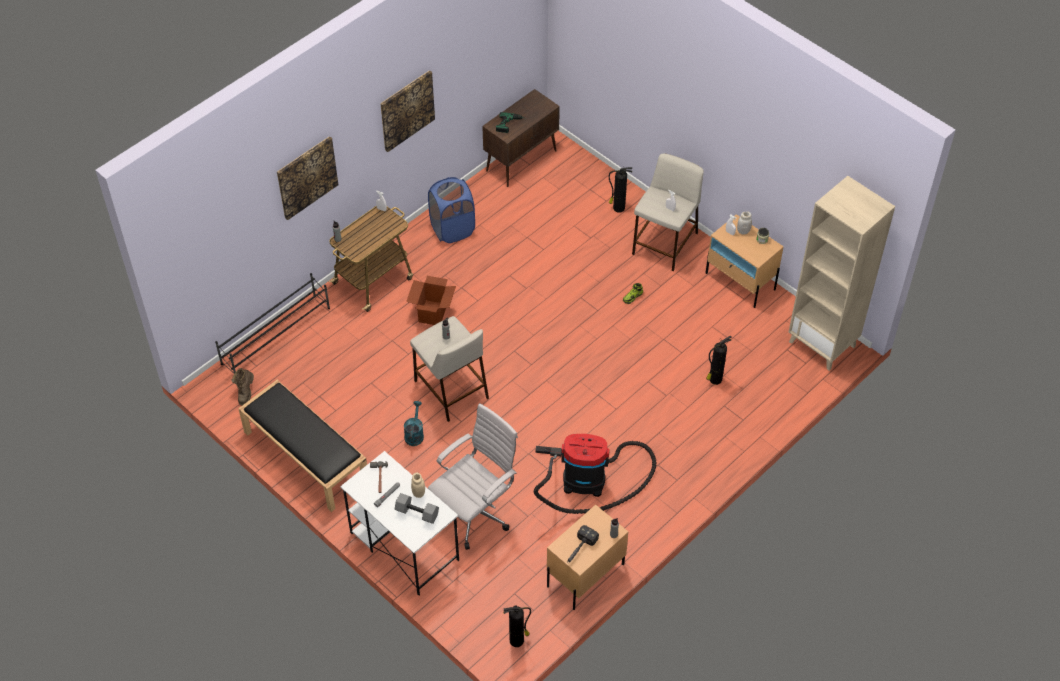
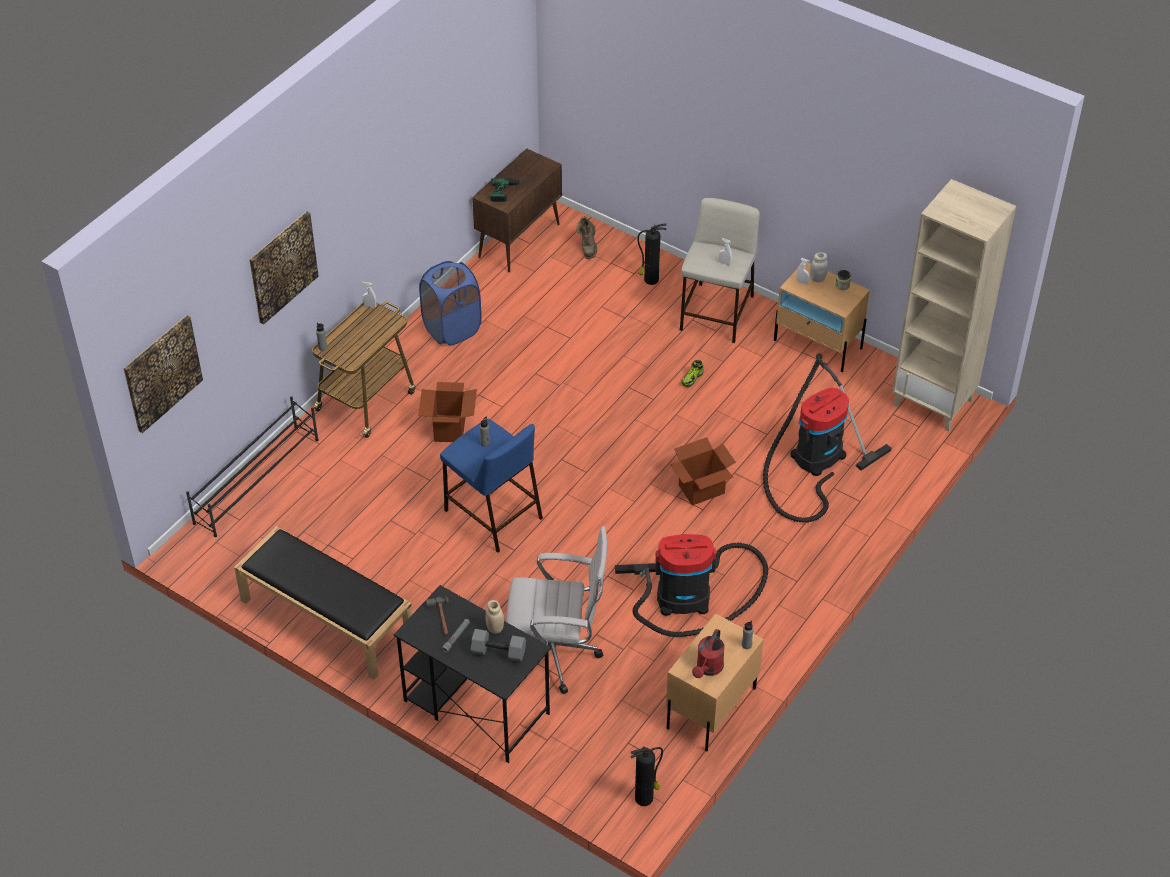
camera: 10 degrees left, 5 degrees down
brown boot [231,368,254,406] -> brown boot moved to [576,216,597,259]
white desk [340,451,459,595] -> black desk [394,585,551,763]
picture [380,70,435,152] -> picture moved to [123,315,203,433]
turquoise watering can [404,401,424,446] -> none
beige stool [410,316,489,422] -> blue stool [440,419,543,553]
white office chair [428,403,518,550] -> white office chair turned 60 degrees clockwise [506,526,607,694]
hammer [567,525,599,562] -> red watering can [692,629,724,678]
fire extinguisher [706,336,732,385] -> vacuum cleaner [763,353,891,523]
none -> cardboard box [670,437,736,506]

